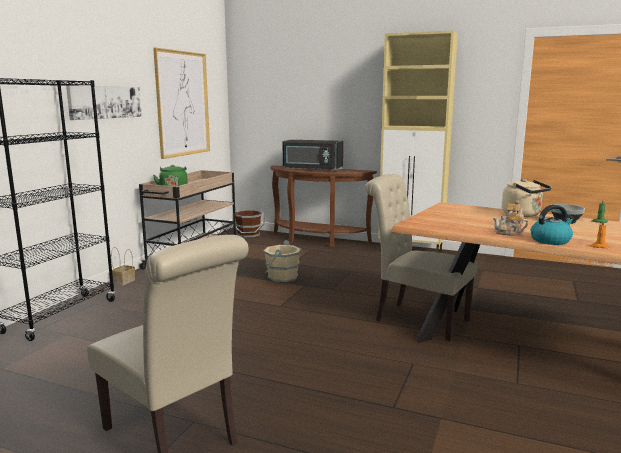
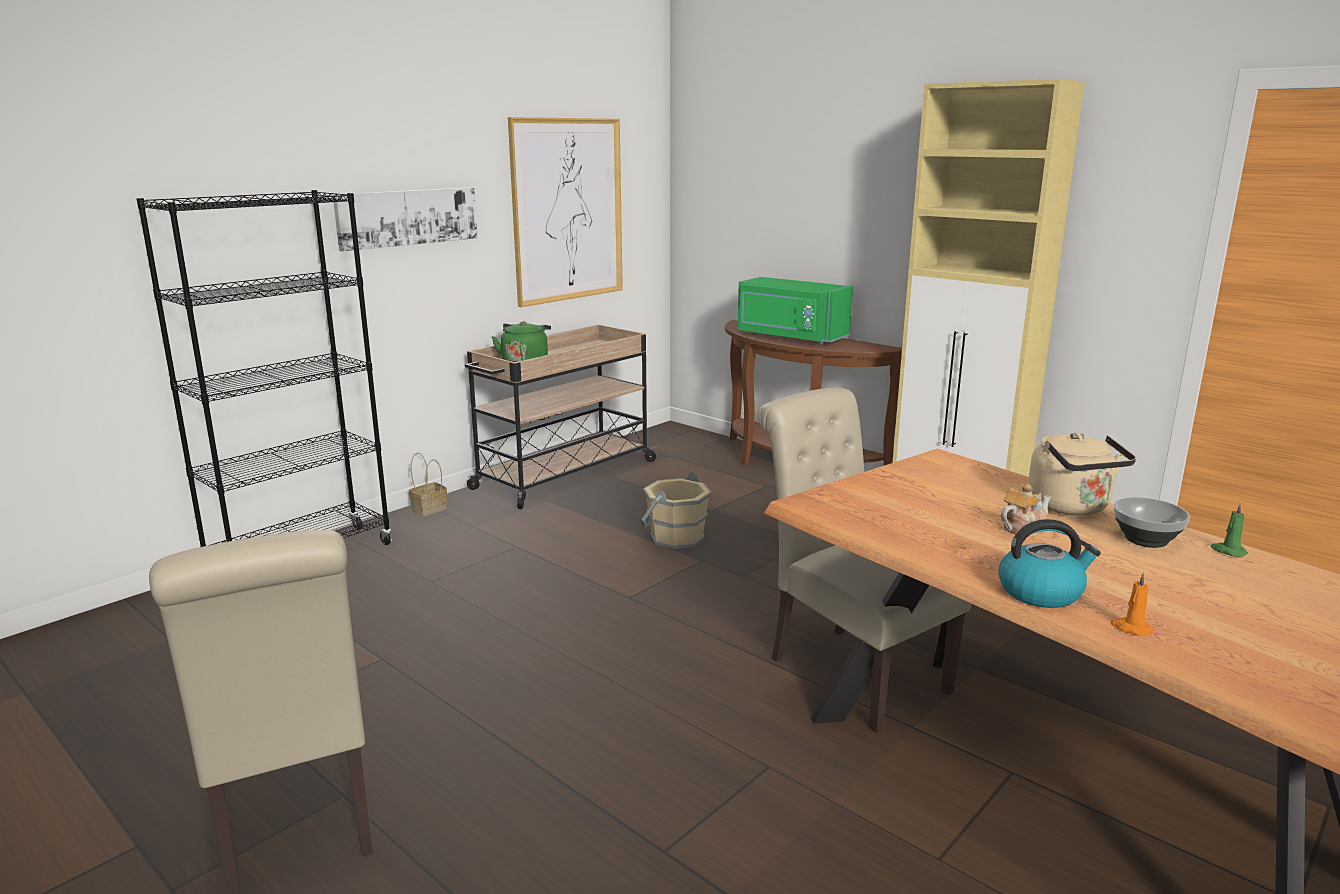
camera: 20 degrees right, 5 degrees up
brown bucket [232,209,264,237] -> none
black microwave [283,140,343,171] -> green microwave [738,277,853,344]
teapot [493,208,528,236] -> none

